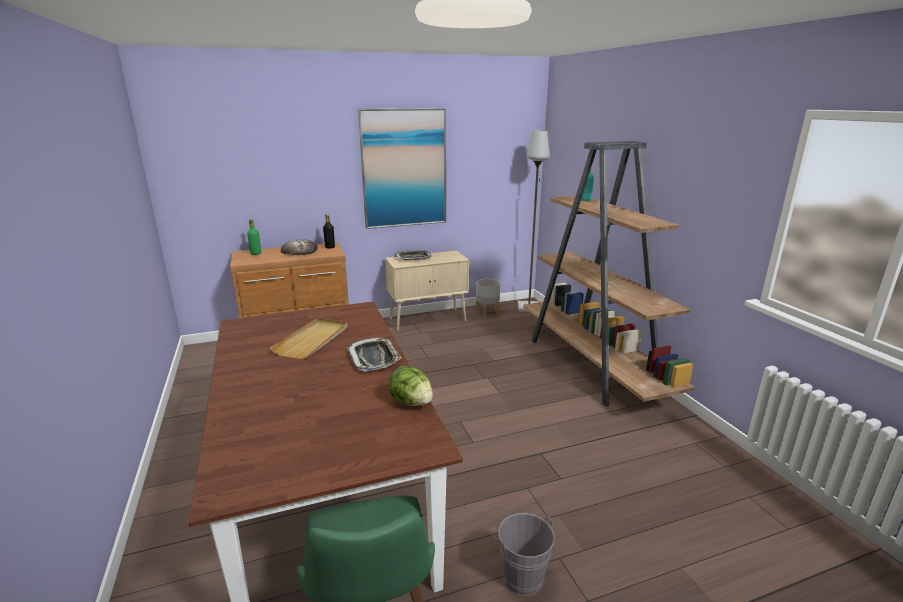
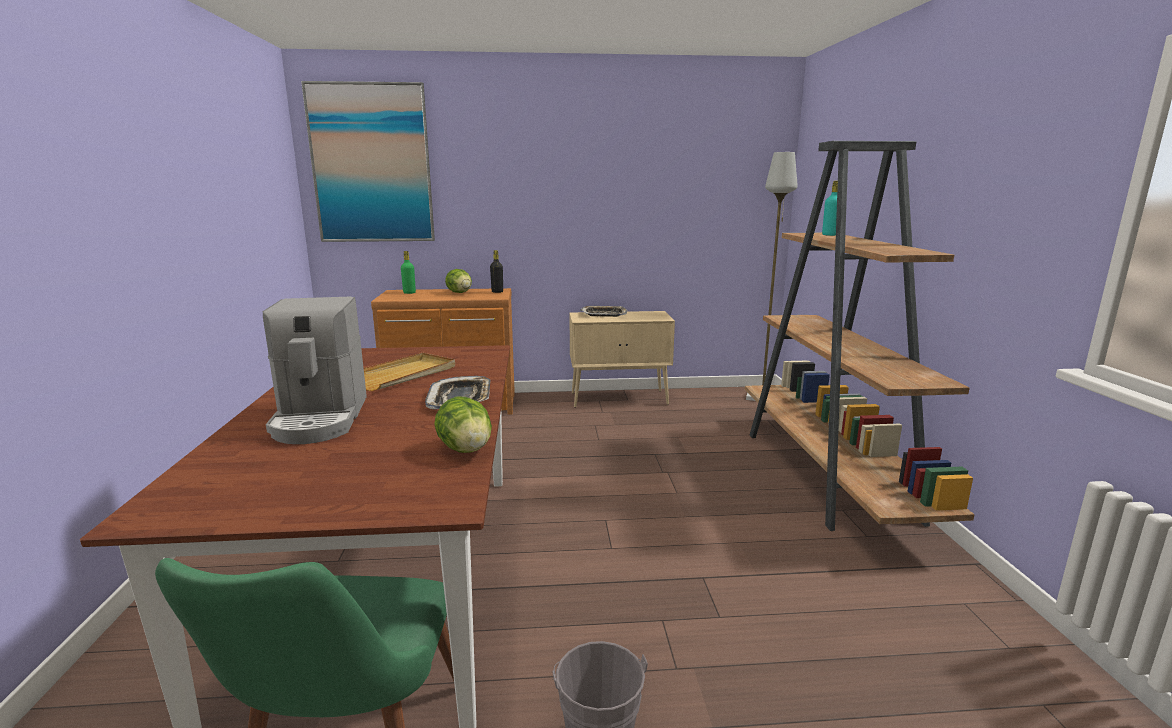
camera: 15 degrees right, 5 degrees down
bread [281,239,318,255] -> lettuce [445,269,472,293]
picture [358,108,446,229] -> picture moved to [301,81,435,242]
grey planter [476,279,500,318] -> none
none -> coffee machine [263,297,367,444]

